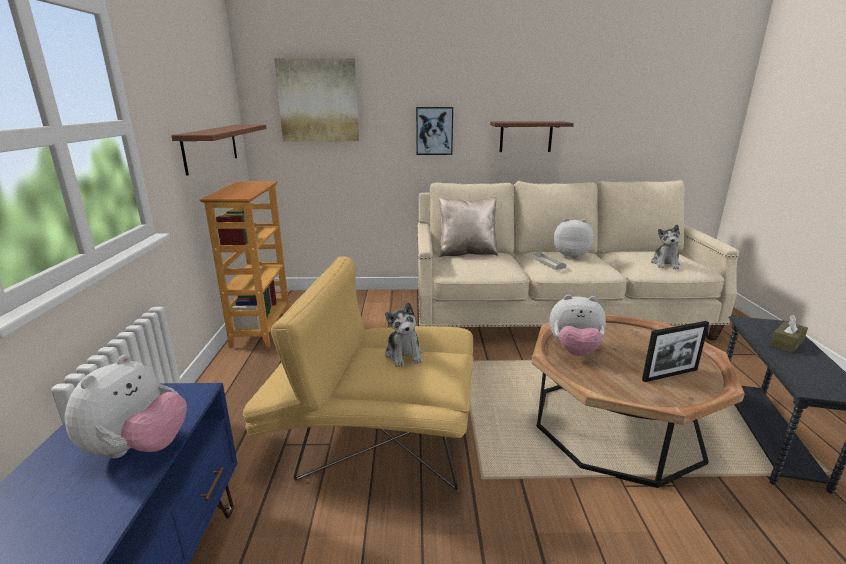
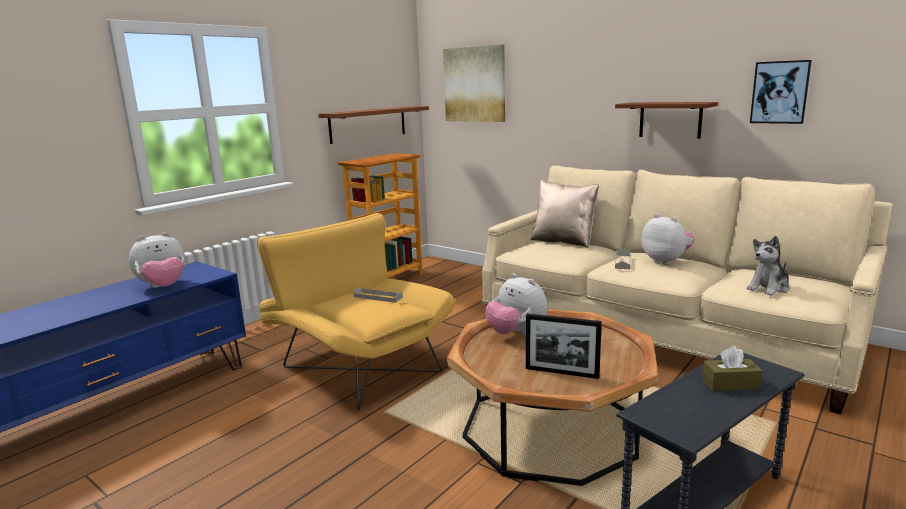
camera: 40 degrees right, 5 degrees down
plush toy [385,302,423,367] -> grey tray [354,287,403,303]
picture [416,107,453,155] -> picture moved to [750,60,812,124]

